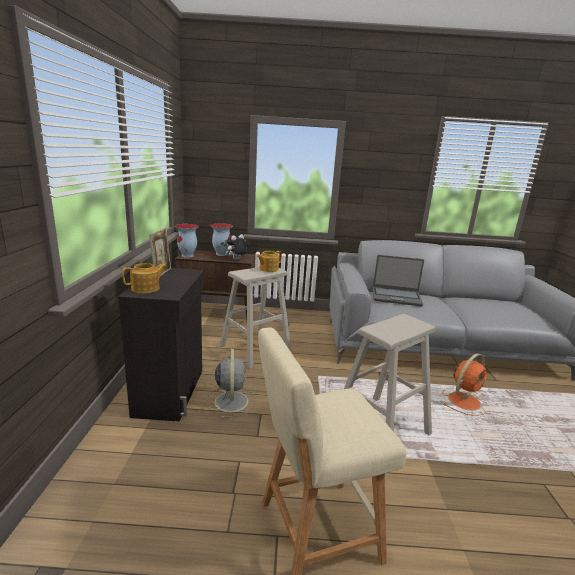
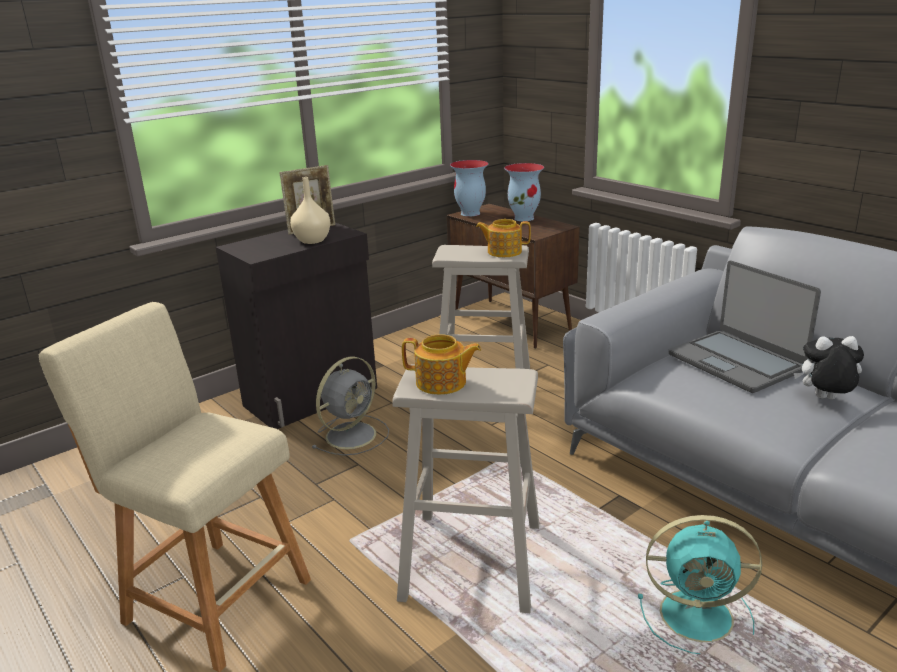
camera: 50 degrees right, 5 degrees up
teapot [122,263,167,293] -> teapot moved to [402,334,482,395]
plush toy [226,234,247,260] -> plush toy moved to [794,336,864,399]
orange fan [442,353,487,416] -> turquoise fan [638,515,762,654]
none -> beige vase [290,177,331,244]

